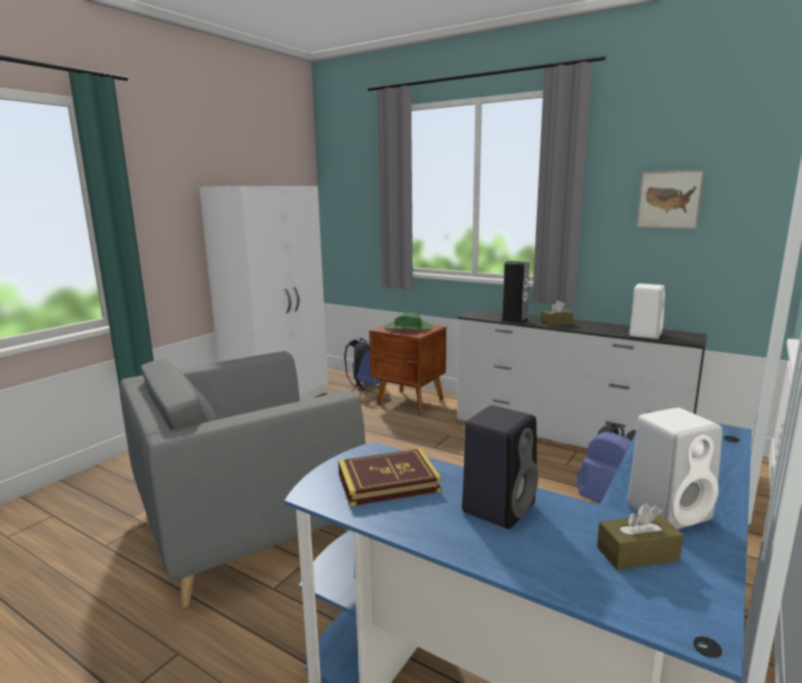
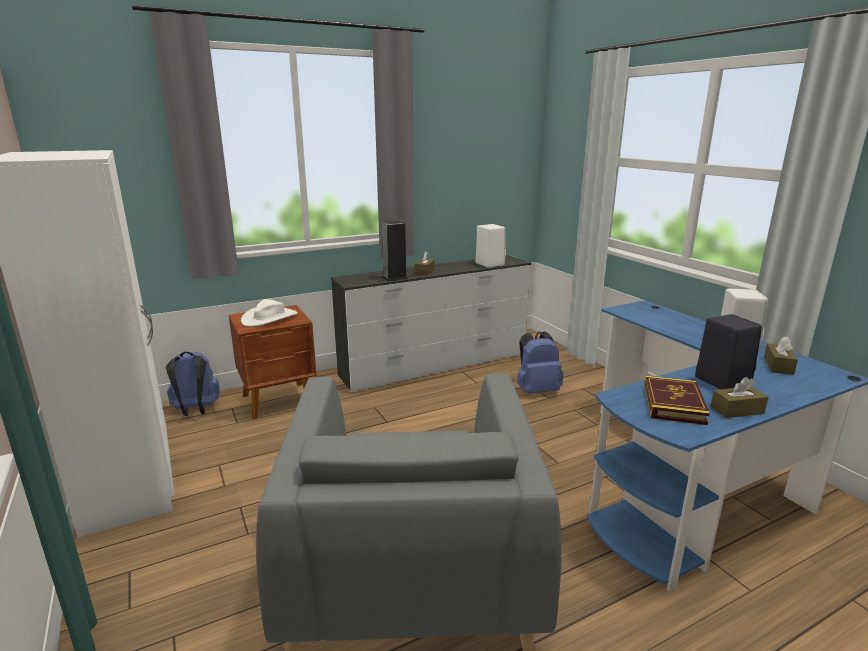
camera: 60 degrees left, 5 degrees up
green hat [384,313,433,330] -> white hat [241,299,298,327]
picture [636,170,705,229] -> none
none -> brown tissue box [710,377,769,418]

